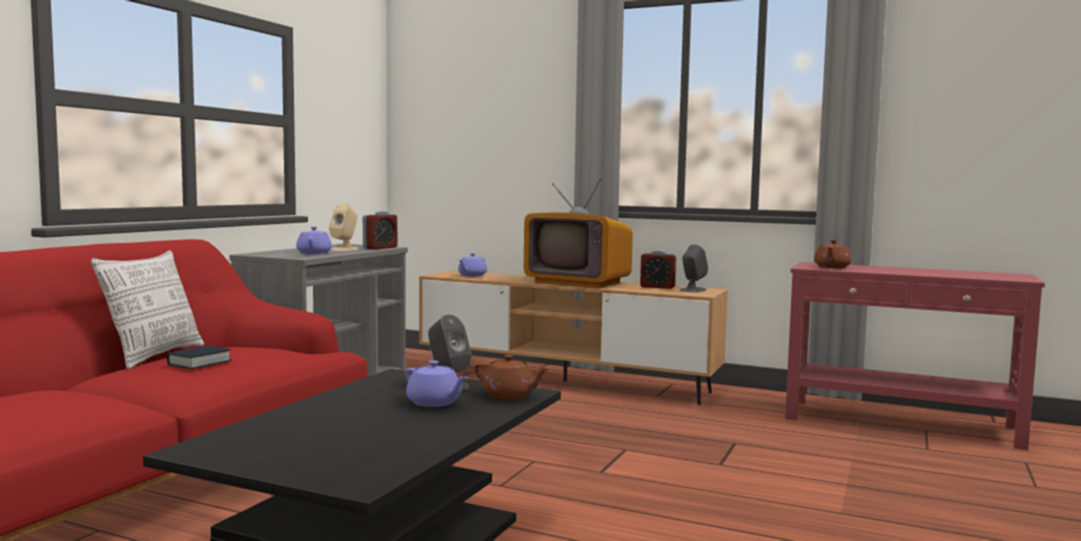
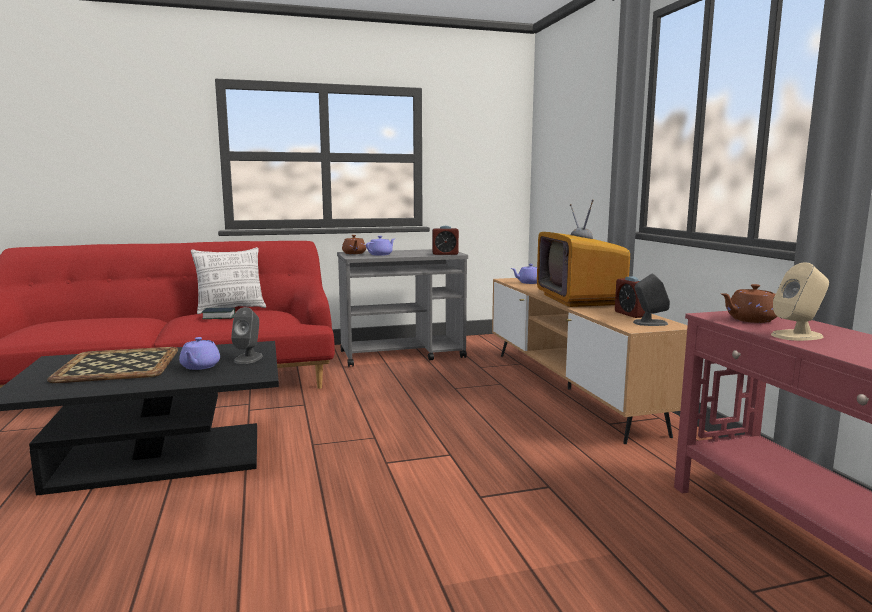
camera: 50 degrees right, 5 degrees up
beige speaker [329,203,359,251] -> beige speaker moved to [771,262,829,341]
brown teapot [474,355,548,400] -> brown teapot moved to [342,235,366,254]
none -> tray [47,347,178,383]

